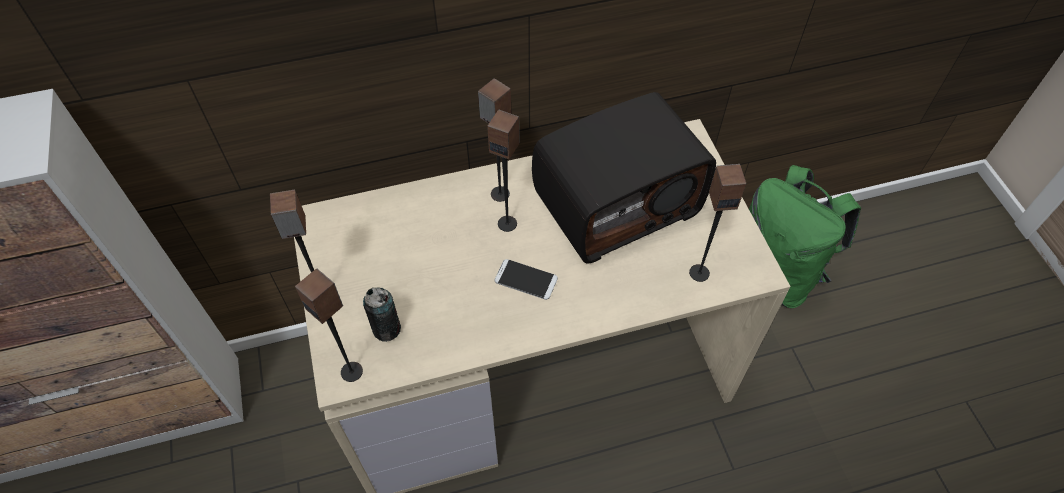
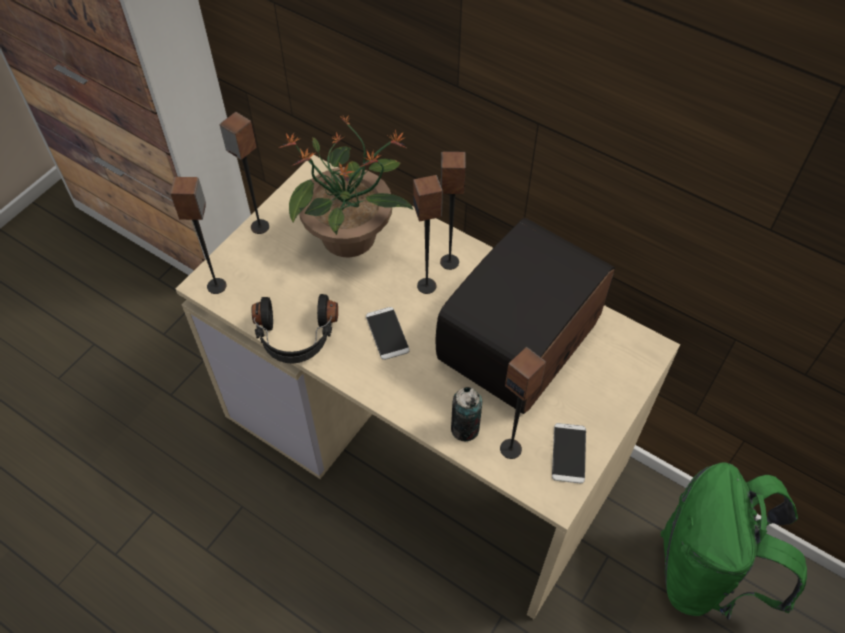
camera: 50 degrees right, 0 degrees up
can [363,287,401,341] -> can moved to [451,387,482,441]
radio [532,92,716,264] -> radio turned 105 degrees clockwise [435,218,615,414]
none -> black headphones [252,294,338,364]
none -> potted plant [279,115,414,258]
none -> phone [552,423,586,484]

